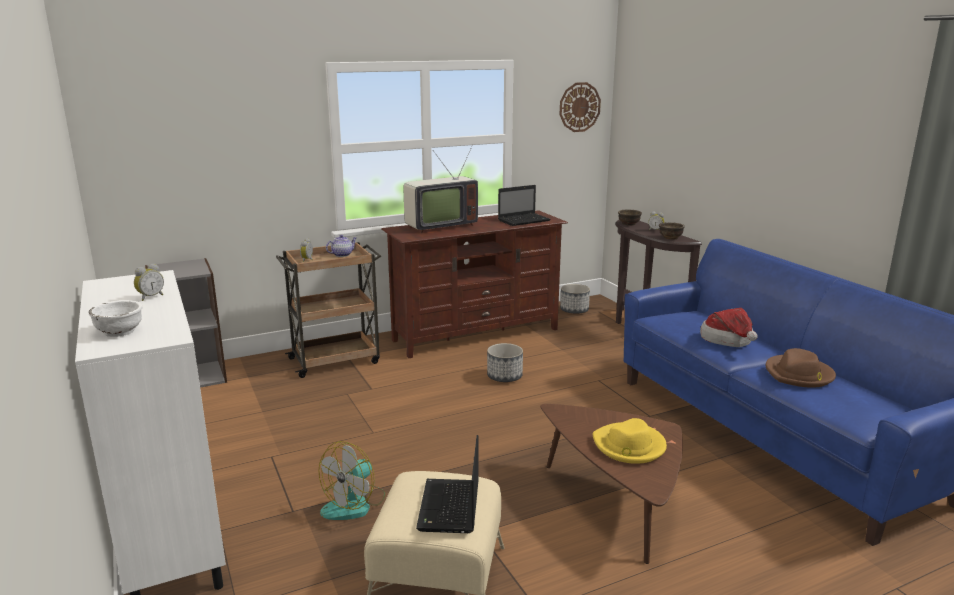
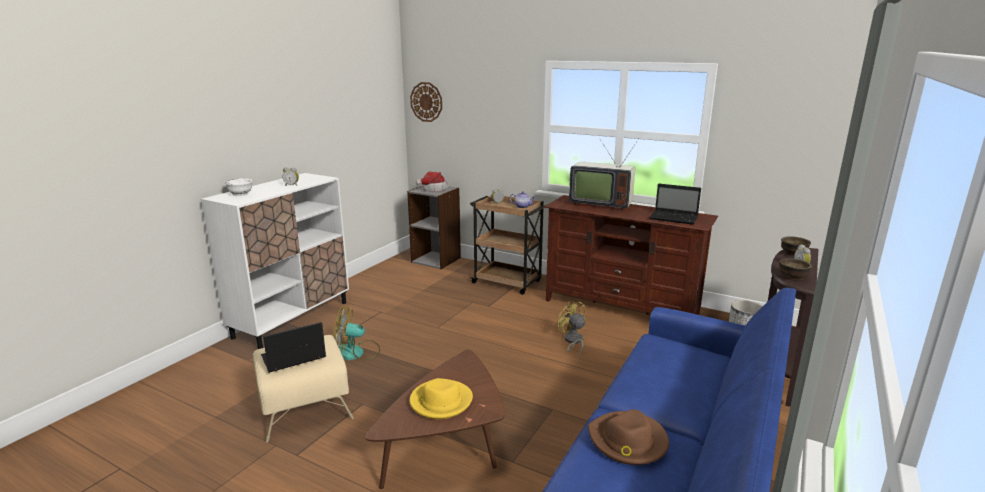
camera: 55 degrees right, 0 degrees up
planter [487,343,523,382] -> yellow fan [557,300,586,358]
wall clock [559,82,601,132] -> wall clock moved to [410,82,442,122]
hat [700,308,758,347] -> hat moved to [416,171,448,192]

